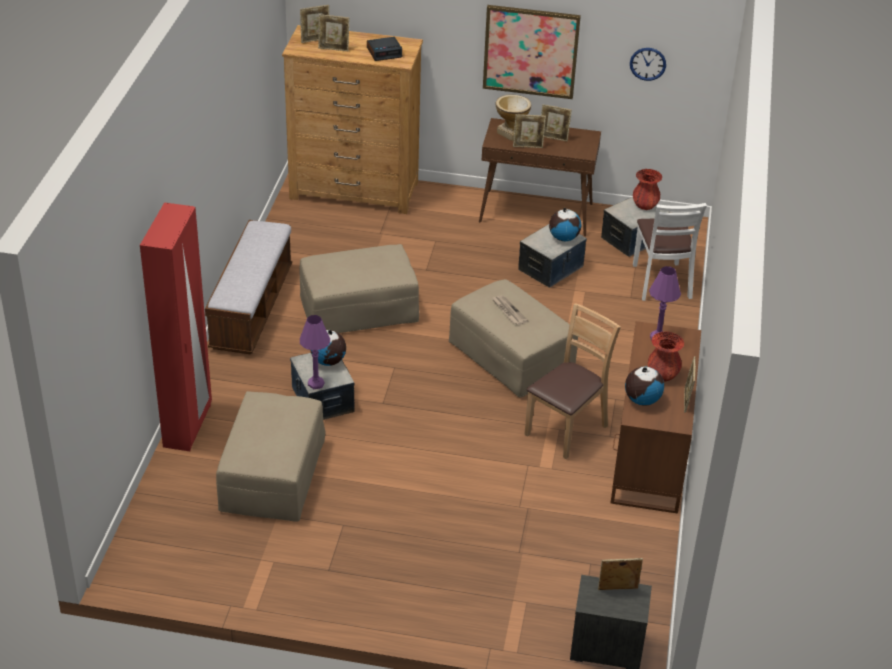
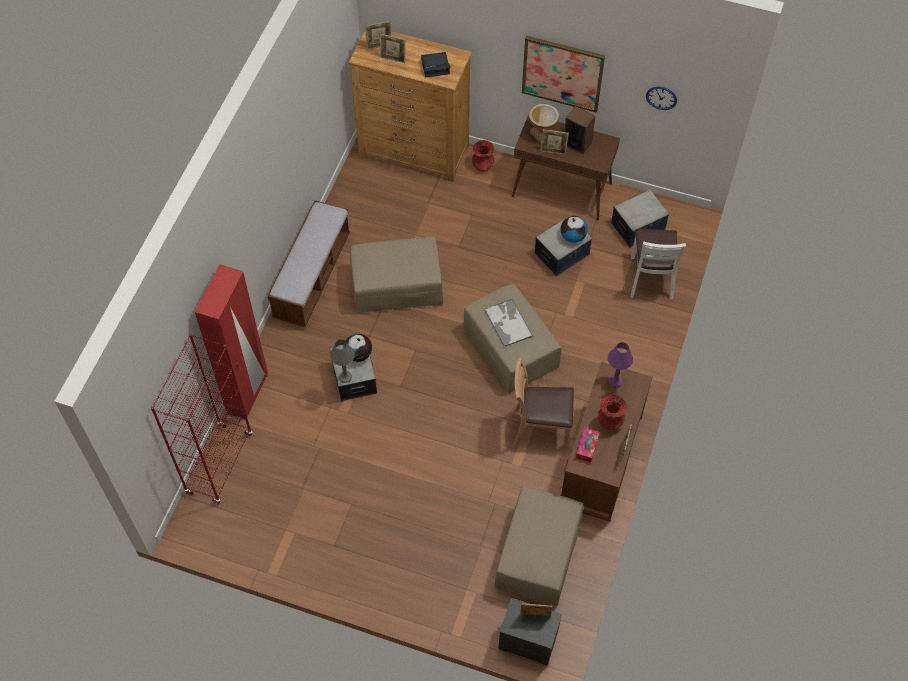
camera: 10 degrees right, 20 degrees up
beige ottoman [216,391,326,522] -> beige ottoman moved to [494,486,584,606]
purple table lamp [300,315,330,389] -> grey table lamp [330,339,355,383]
newspaper [492,296,529,325] -> tray [484,299,533,347]
brown chair [524,303,621,459] -> brown chair turned 135 degrees counterclockwise [514,358,574,448]
picture frame [541,104,572,142] -> speaker [564,106,596,154]
globe [625,367,664,406] -> tissue box [576,428,600,462]
red vase [633,169,662,210] -> red vase moved to [472,140,494,172]
none -> red bookcase [151,334,253,504]

